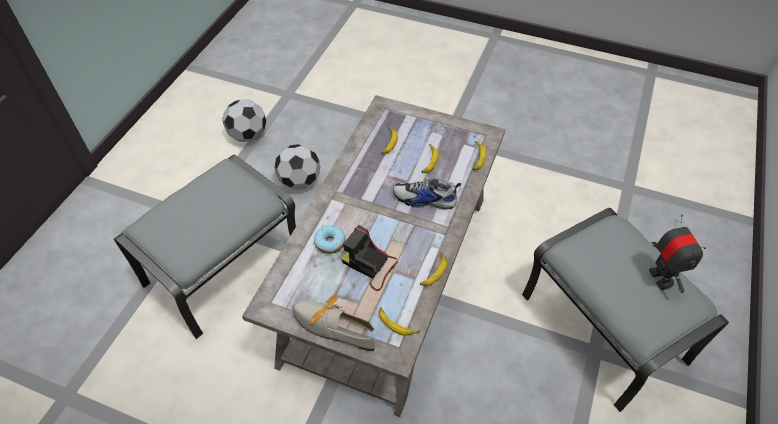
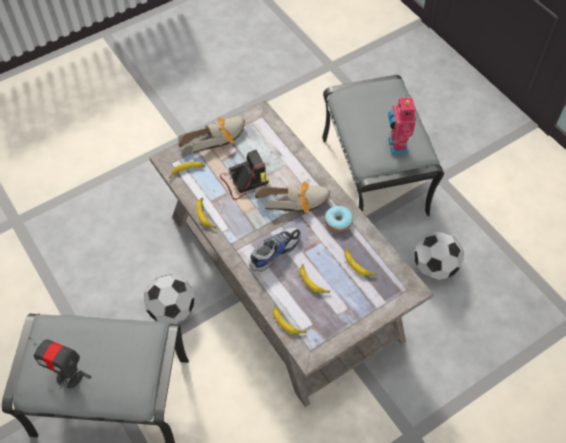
camera: 125 degrees right, 5 degrees up
football [222,100,266,142] -> football moved to [144,274,195,324]
donut [314,225,345,254] -> donut moved to [325,206,353,232]
none -> shoe [255,181,330,214]
none -> toy robot [388,95,416,154]

